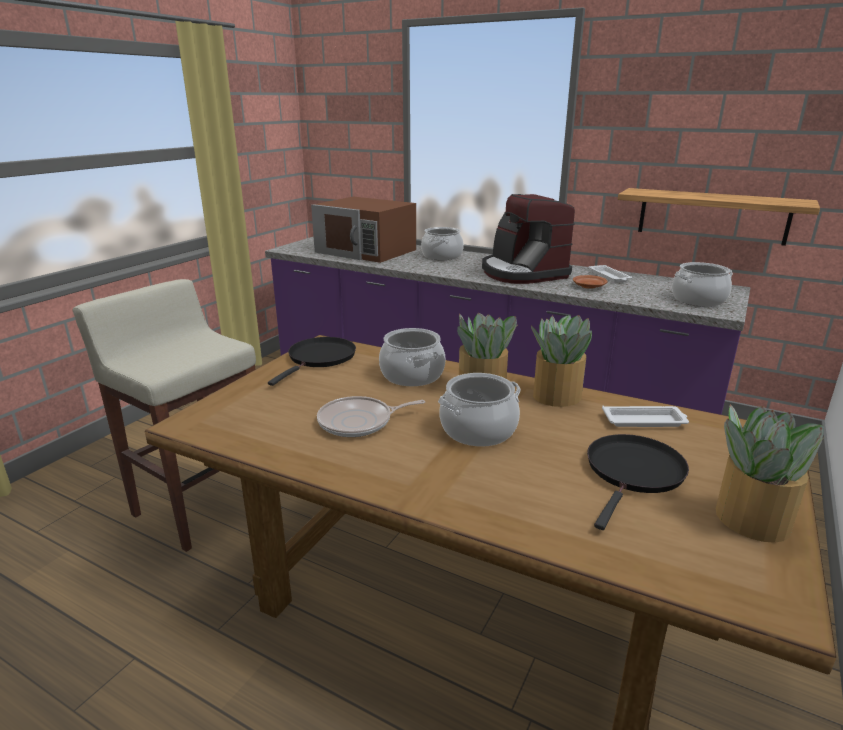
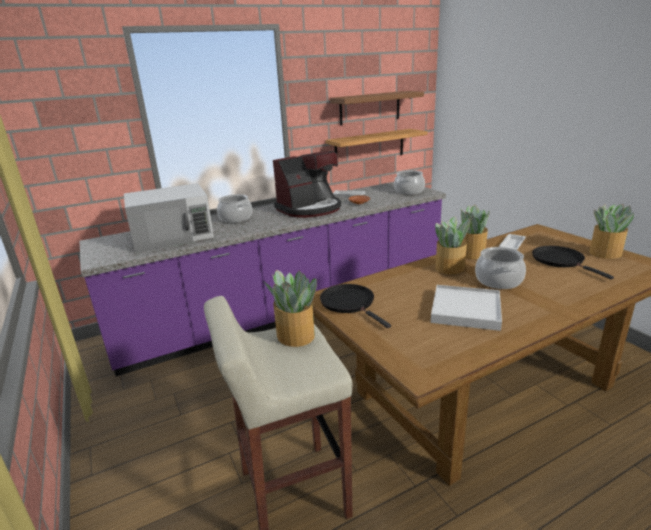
camera: 55 degrees left, 0 degrees up
brown microwave [311,197,416,263] -> white microwave [124,183,214,253]
frying pan [317,396,425,437] -> white tray [431,285,502,331]
cooking pot [379,328,446,386] -> none
coffee machine [482,194,575,284] -> coffee machine turned 45 degrees counterclockwise [273,151,341,218]
none -> potted plant [264,270,317,347]
none -> brown shelf [330,91,424,126]

